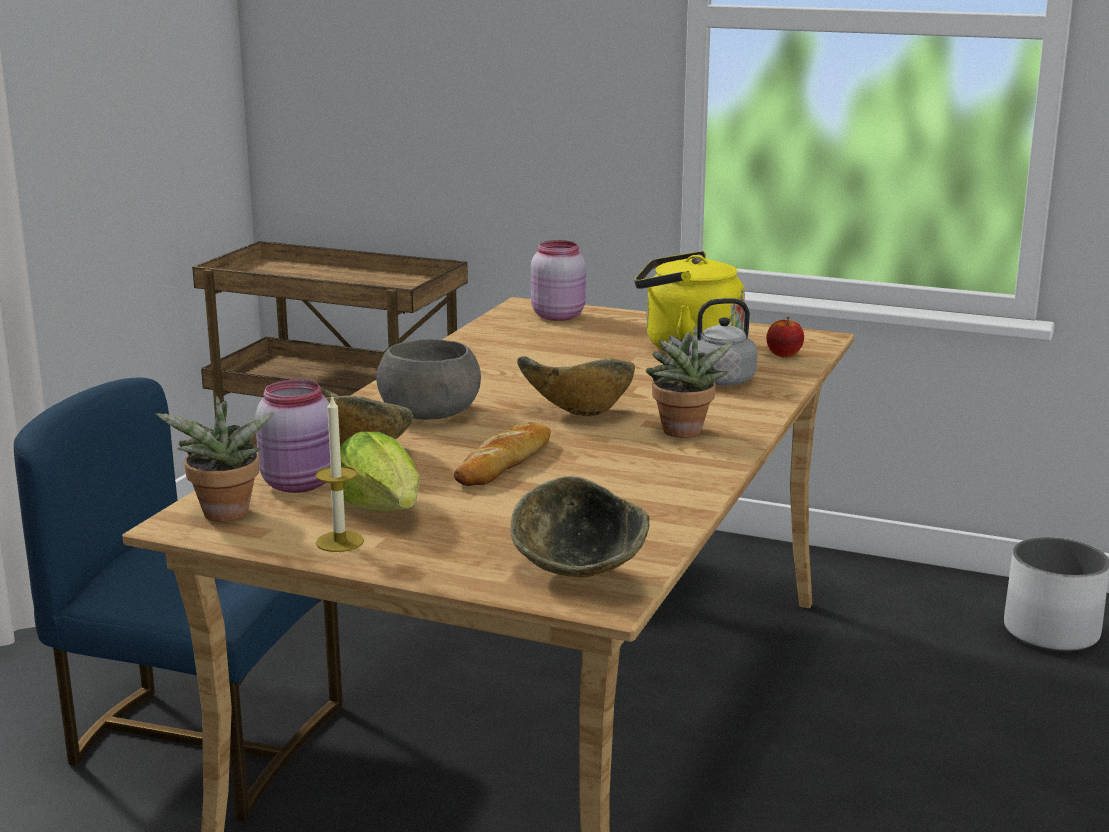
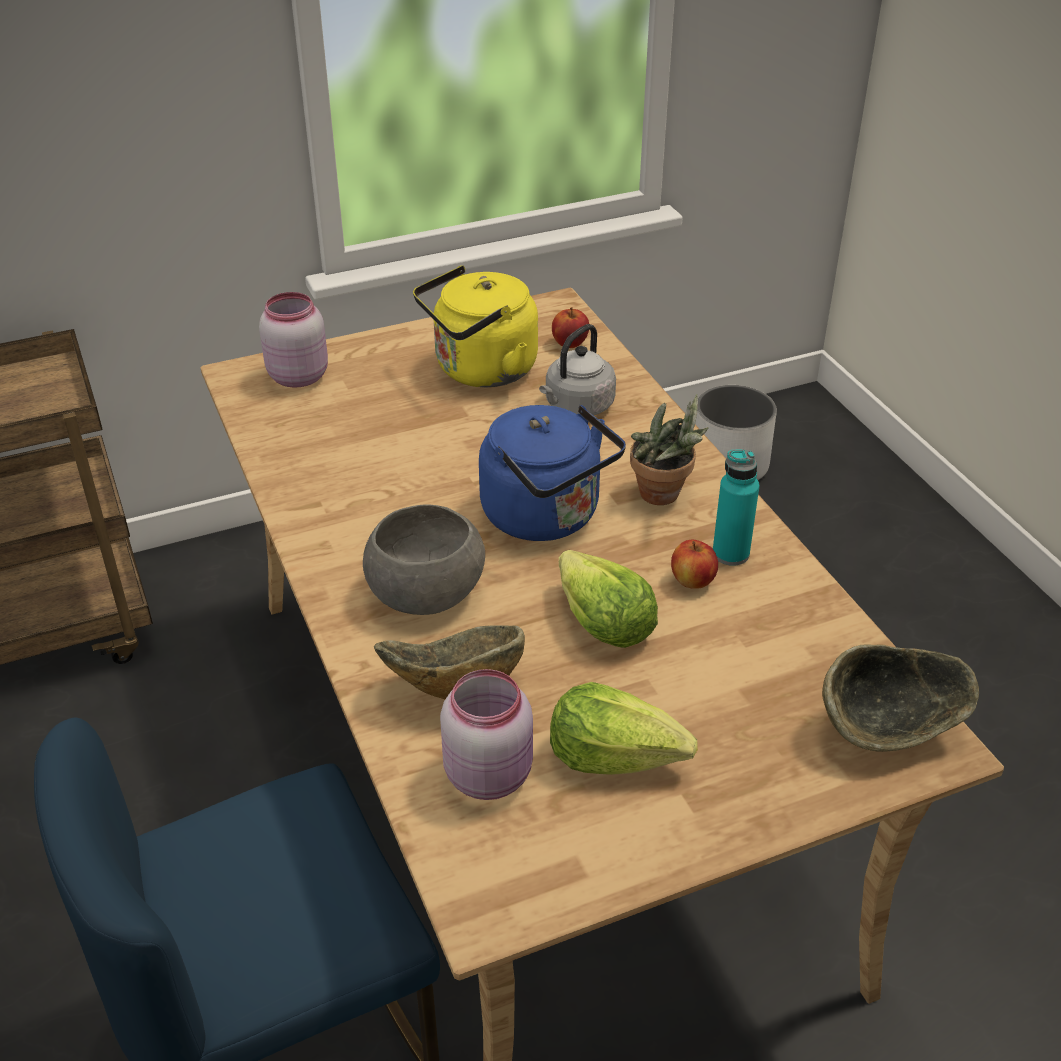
camera: 45 degrees left, 20 degrees up
potted plant [155,396,274,522] -> none
candle [315,397,364,552] -> none
bread [454,422,551,486] -> lettuce [559,550,658,648]
bowl [517,356,635,416] -> blue kettle [479,405,626,541]
none -> apple [671,540,718,589]
none -> turquoise bottle [713,450,759,566]

